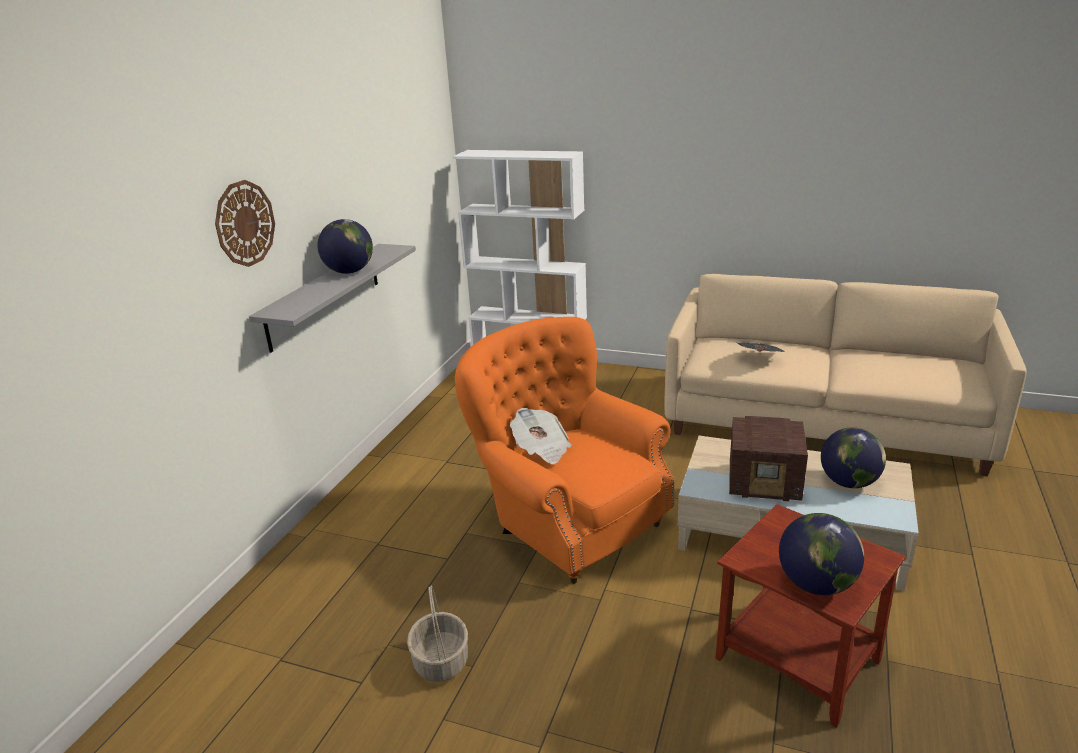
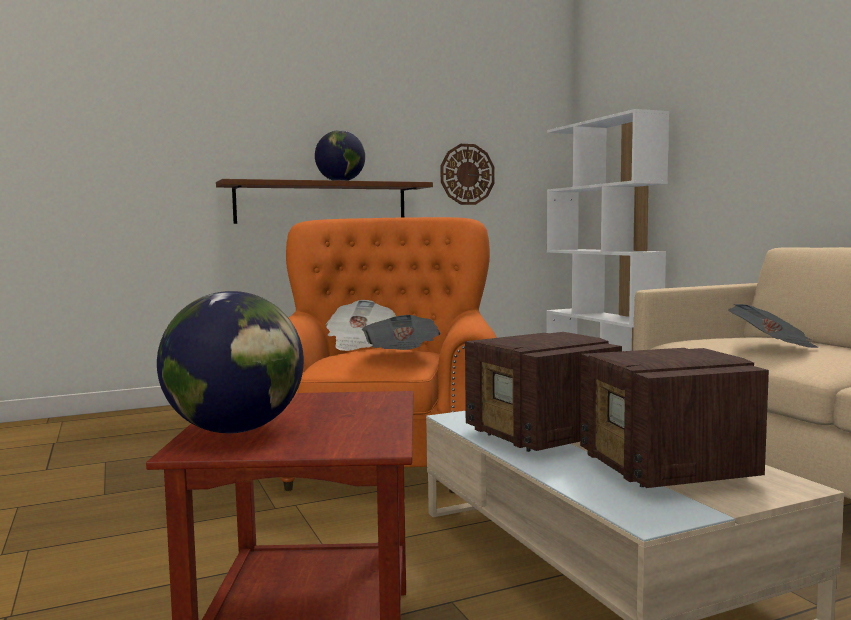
camera: 45 degrees right, 20 degrees down
wall clock [215,180,275,267] -> wall clock moved to [440,144,495,205]
grey shelf [249,244,416,353] -> brown shelf [216,179,433,224]
basket [407,586,468,682] -> none
globe [821,428,886,488] -> radio [580,348,769,488]
none -> newspaper [362,315,441,350]

